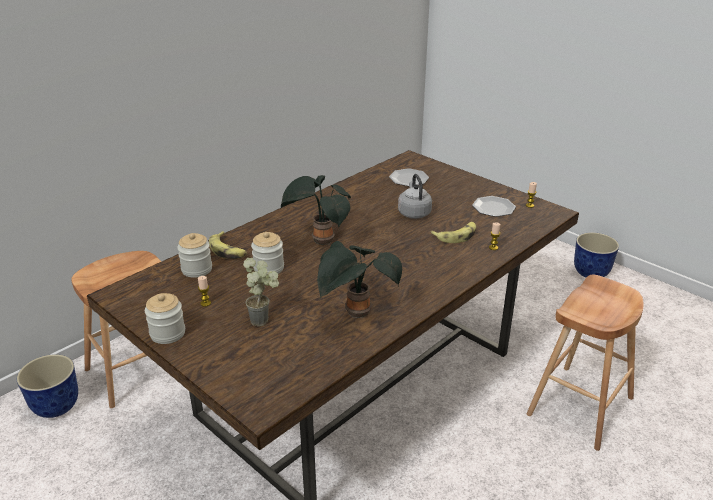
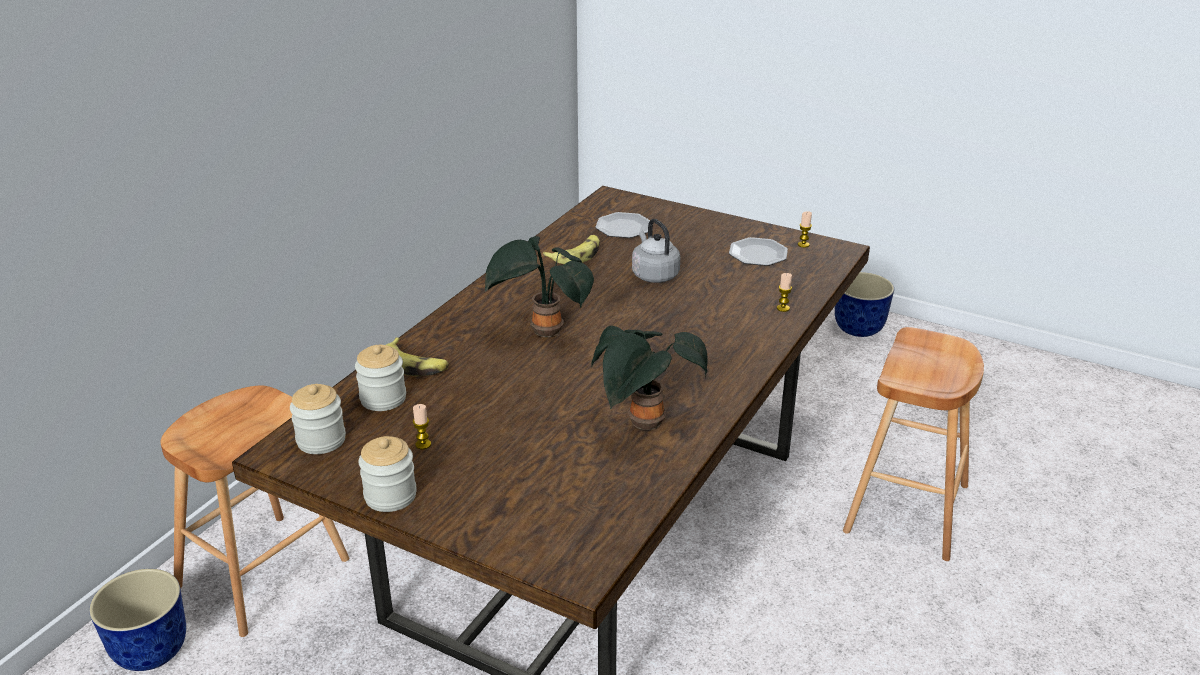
camera: 15 degrees left, 0 degrees up
potted plant [243,258,279,327] -> none
jar [251,232,284,274] -> jar moved to [290,384,346,454]
banana [430,222,476,243] -> banana moved to [542,235,600,264]

